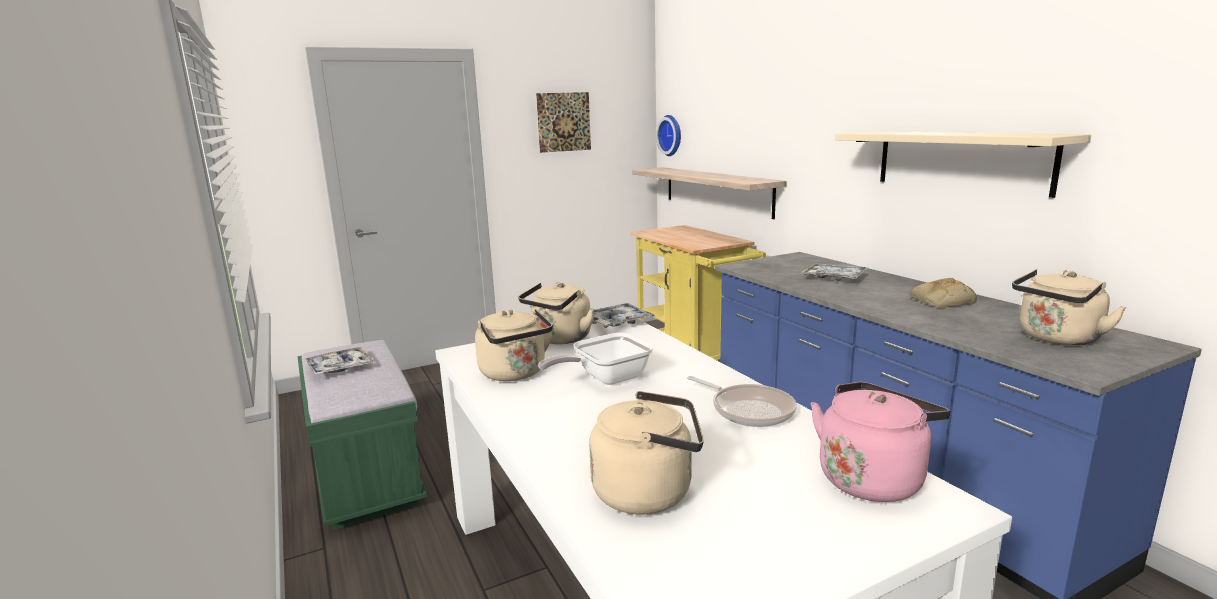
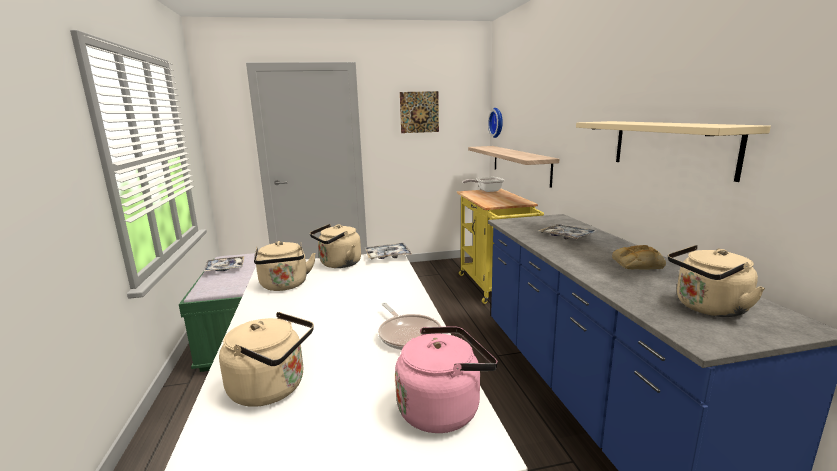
camera: 15 degrees right, 0 degrees up
frying pan [538,333,653,385] -> frying pan moved to [463,177,505,192]

